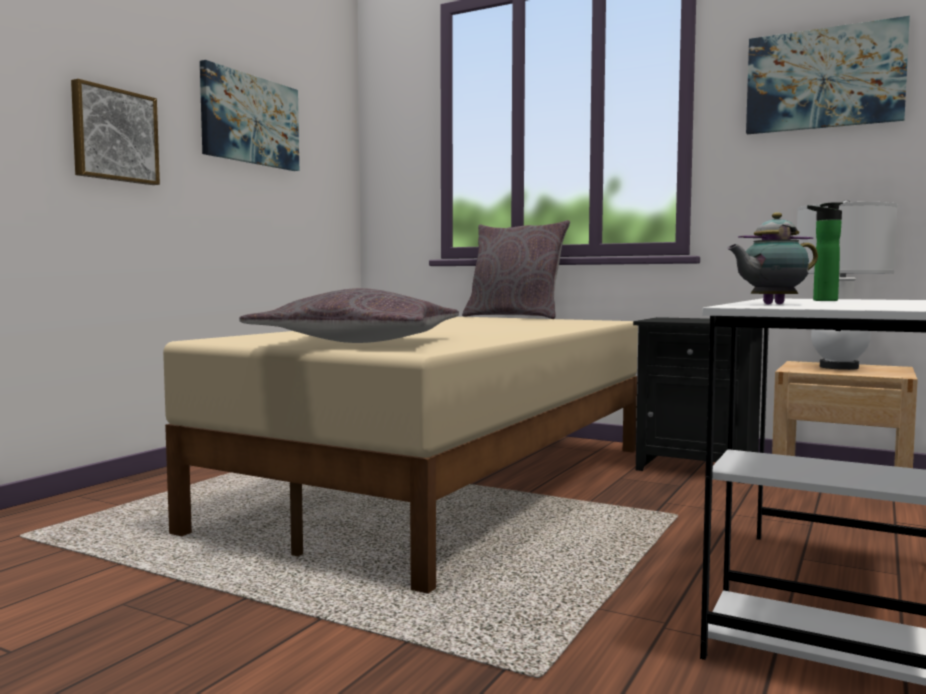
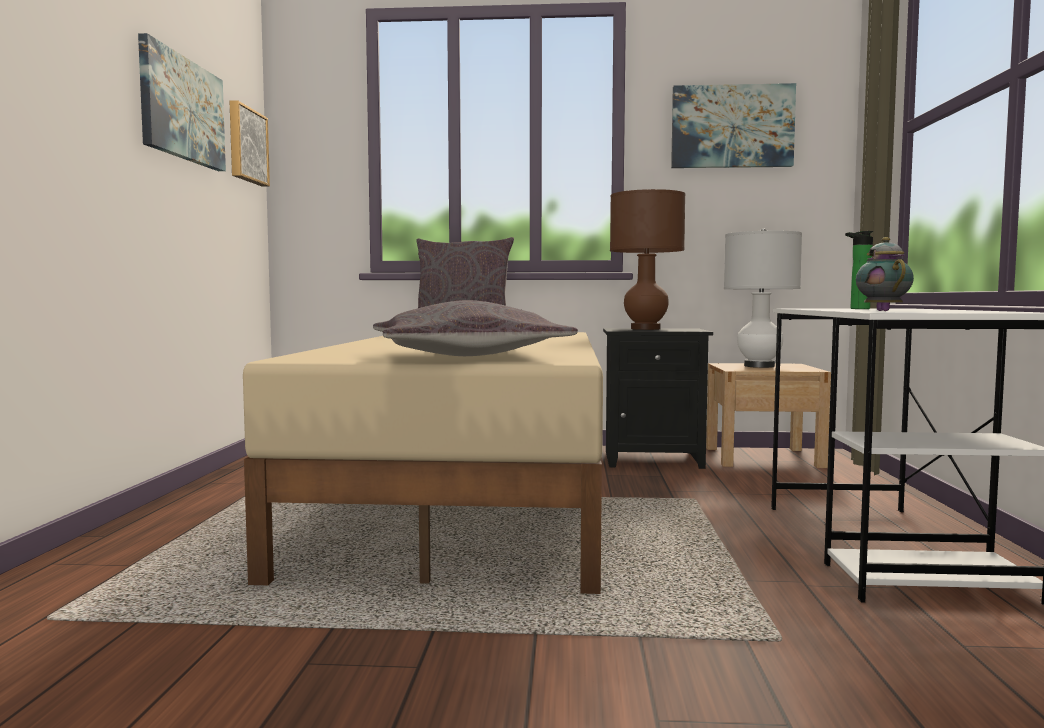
camera: 25 degrees left, 0 degrees up
picture [71,79,160,185] -> picture moved to [229,100,270,187]
teapot [727,212,818,305] -> teapot turned 135 degrees clockwise [856,237,914,311]
none -> brown table lamp [610,189,685,330]

